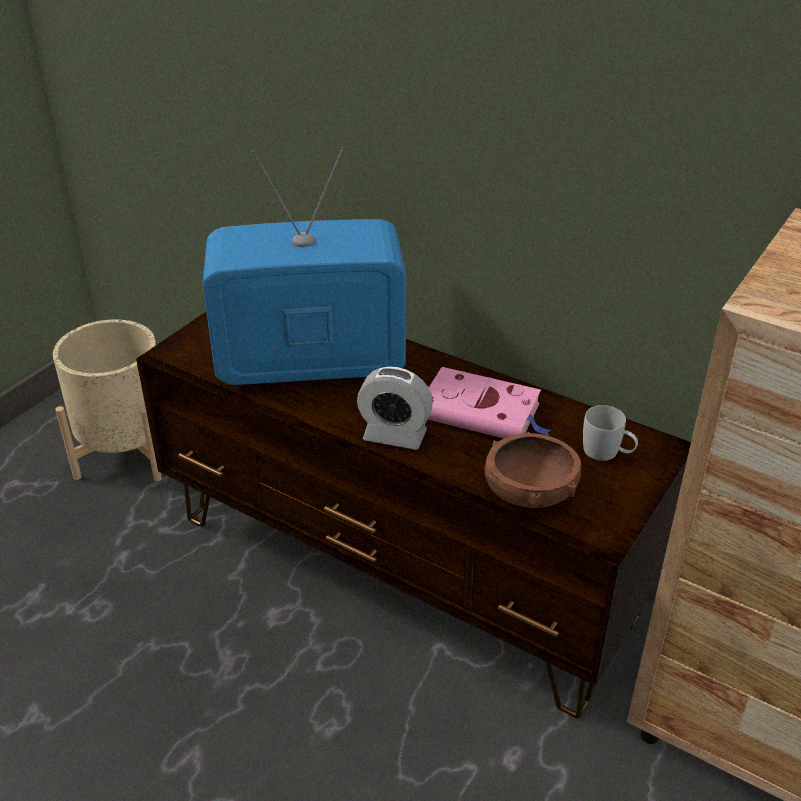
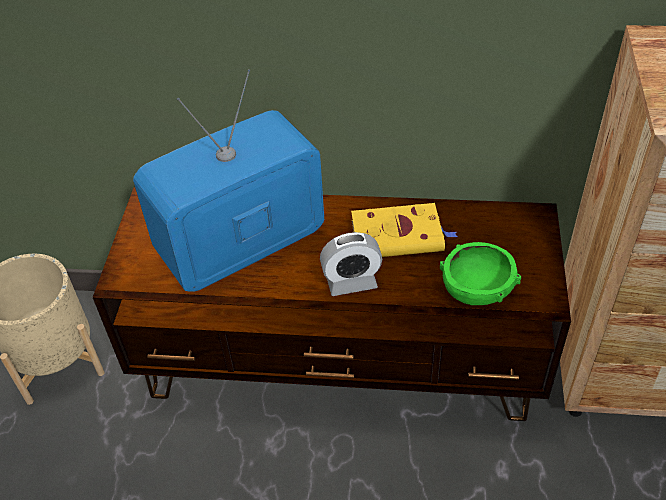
camera: 25 degrees left, 10 degrees up
pink book [428,367,551,438] -> yellow book [351,203,458,257]
brown bowl [485,432,581,508] -> green bowl [440,242,521,305]
white mug [583,405,638,461] -> none

